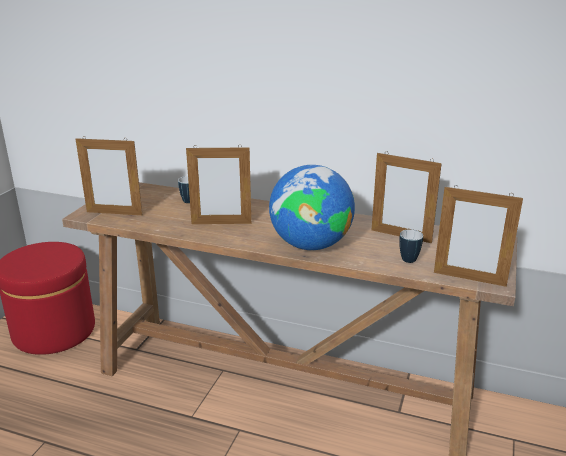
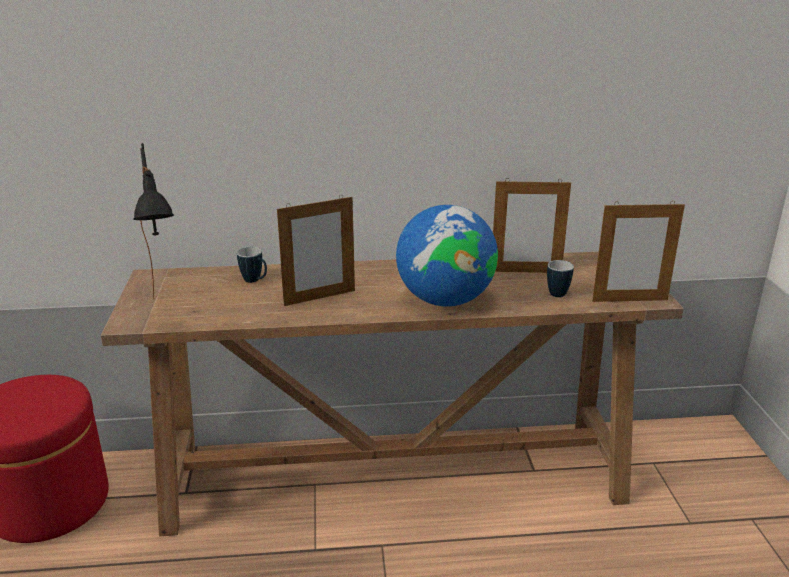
camera: 25 degrees left, 0 degrees up
picture frame [76,138,143,215] -> black table lamp [133,143,174,299]

